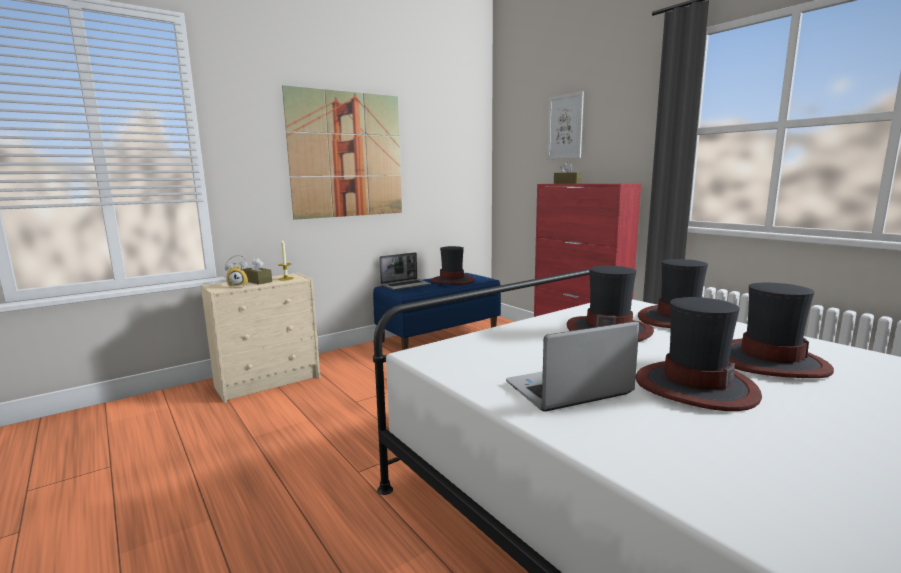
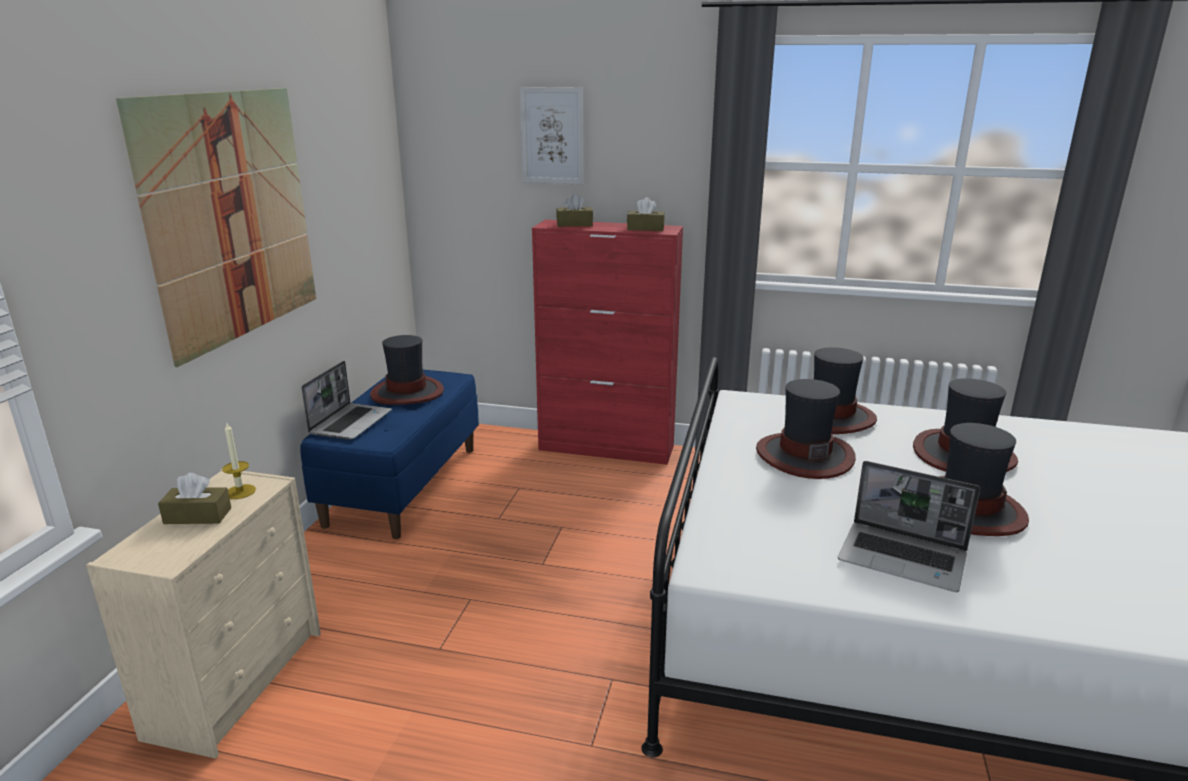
camera: 40 degrees left, 10 degrees up
alarm clock [225,255,248,288] -> none
laptop [506,321,639,412] -> laptop turned 90 degrees counterclockwise [838,461,980,592]
none -> brown tissue box [627,197,665,231]

